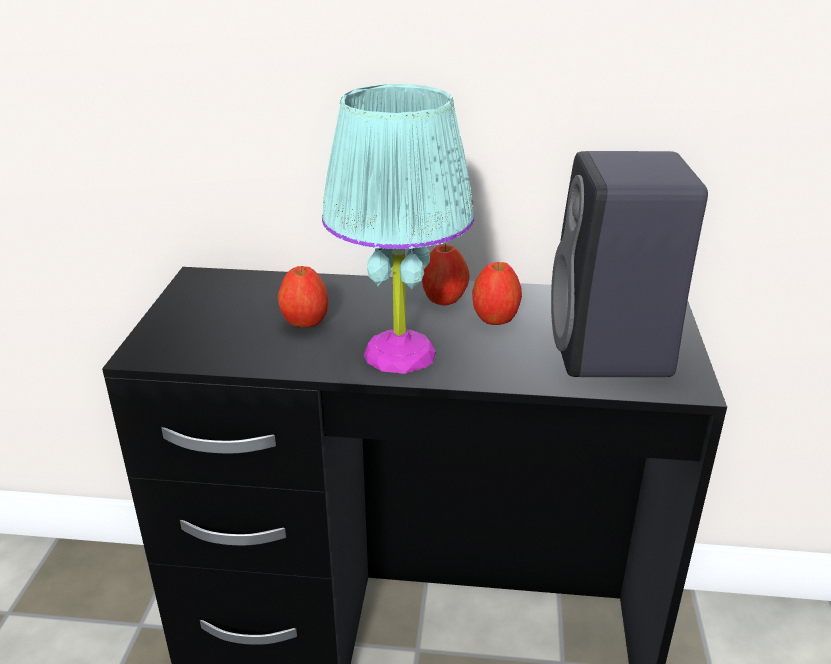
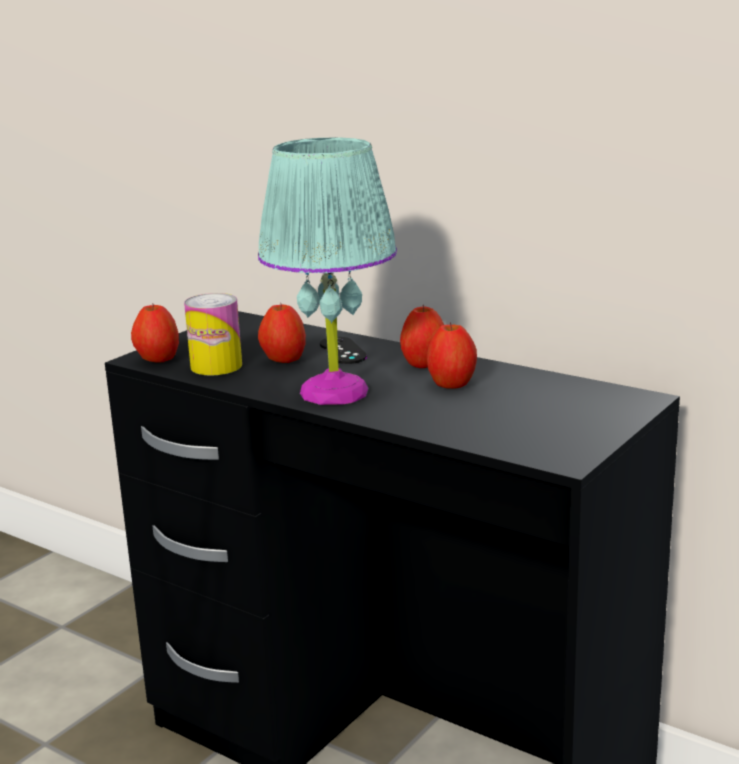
camera: 30 degrees right, 10 degrees down
black speaker [551,151,708,377] -> none
none -> apple [131,303,179,362]
none -> can [184,293,242,376]
none -> black game controller [320,337,367,364]

